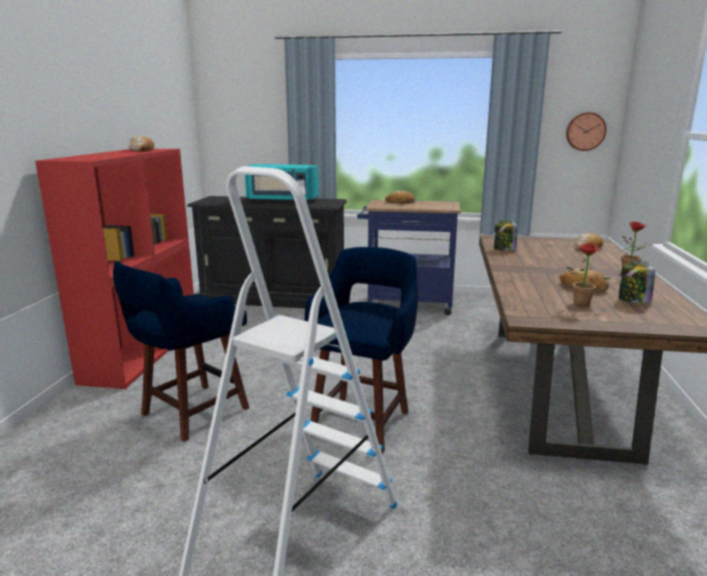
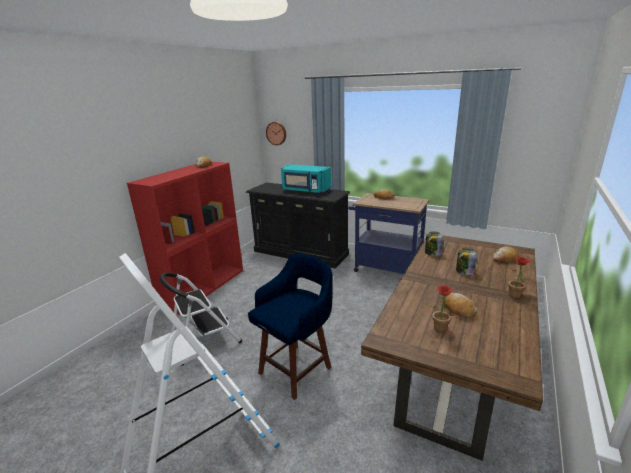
camera: 20 degrees right, 5 degrees up
blue stool [113,261,249,442] -> step ladder [160,272,242,366]
wall clock [566,112,607,151] -> wall clock moved to [266,122,286,145]
jar [619,261,655,304] -> jar moved to [456,247,477,275]

